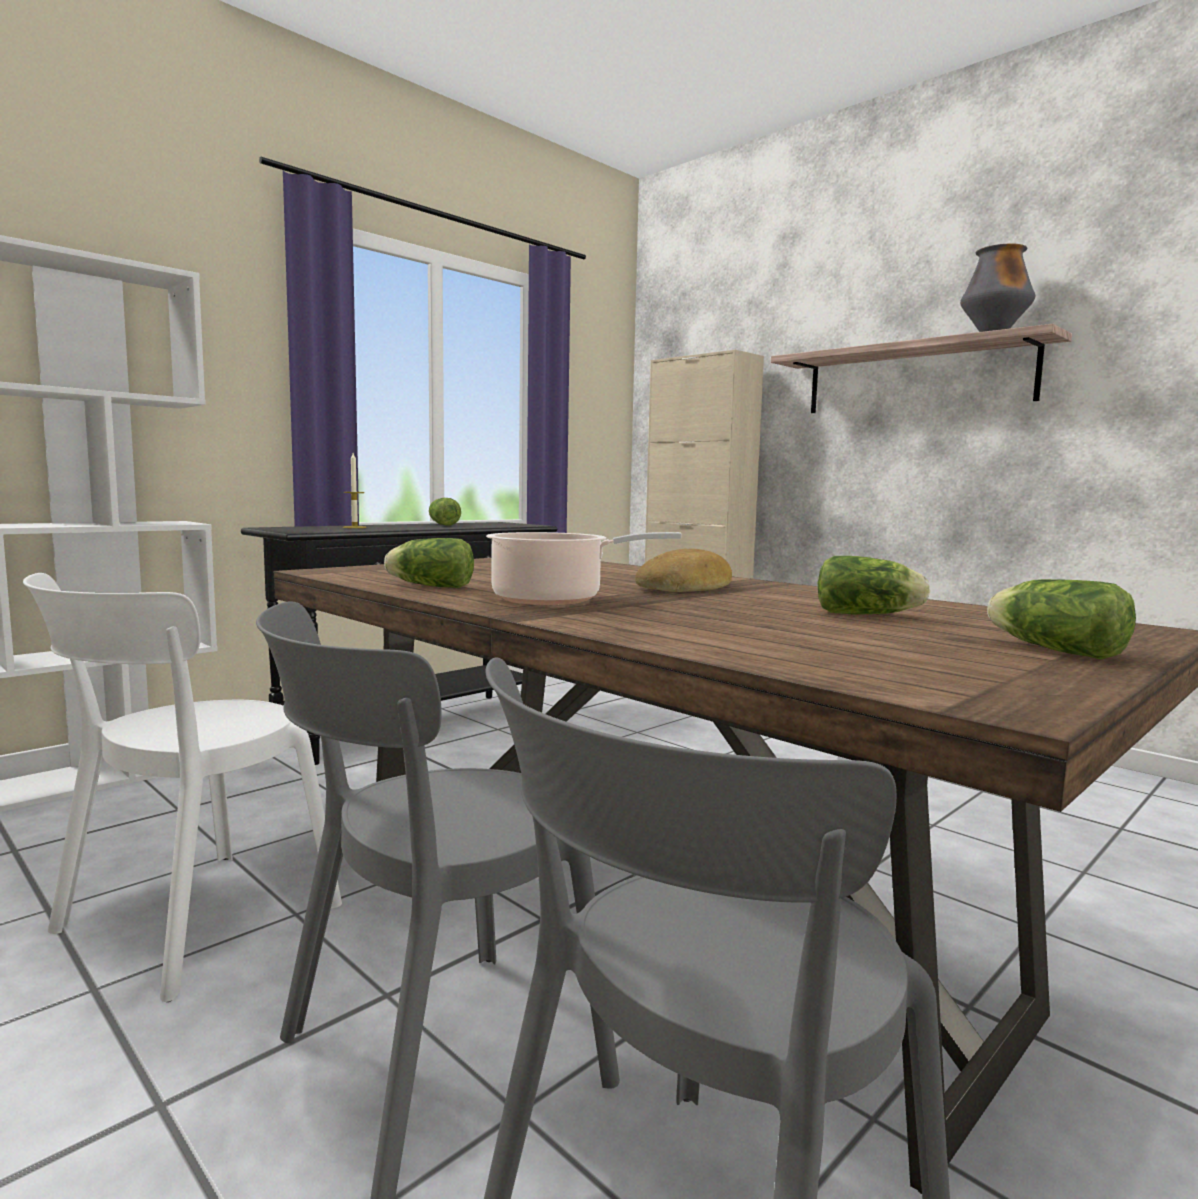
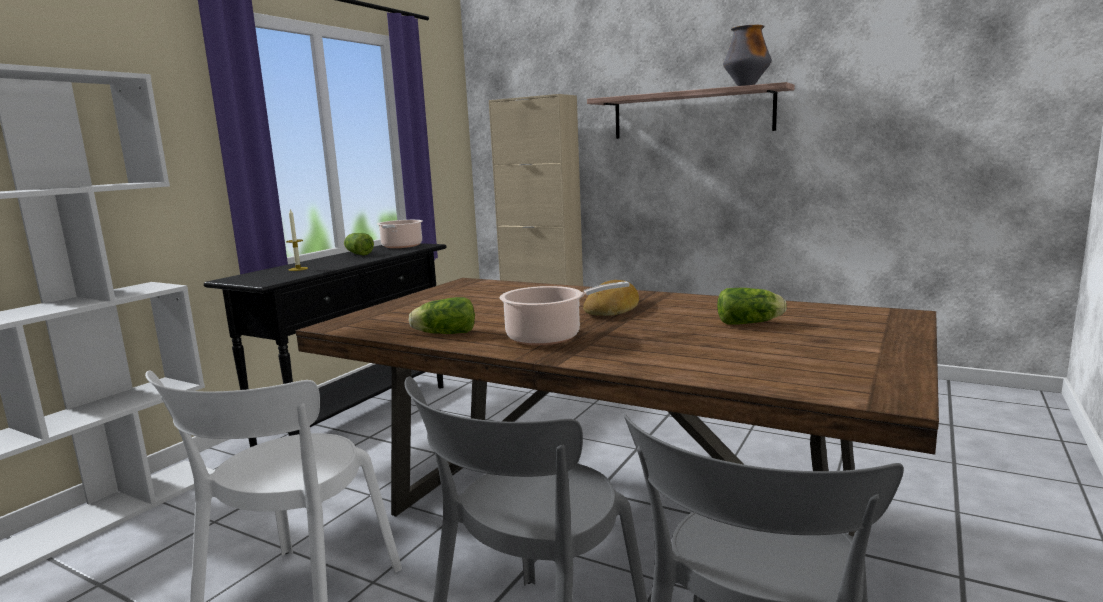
camera: 15 degrees left, 5 degrees up
lettuce [987,579,1136,659] -> none
none -> cooking pot [377,220,423,248]

